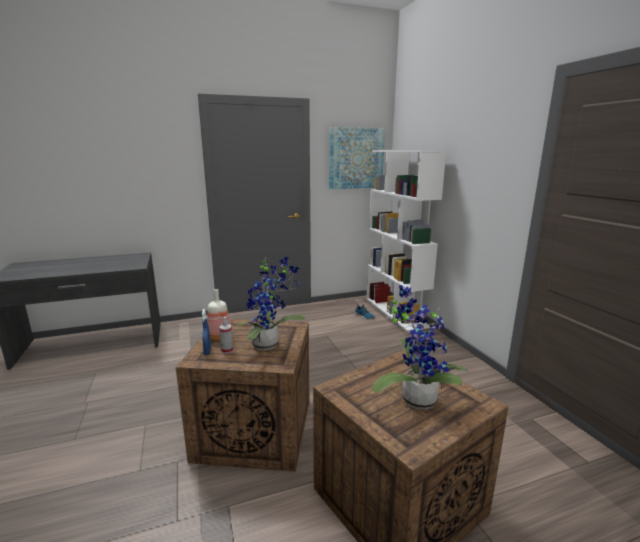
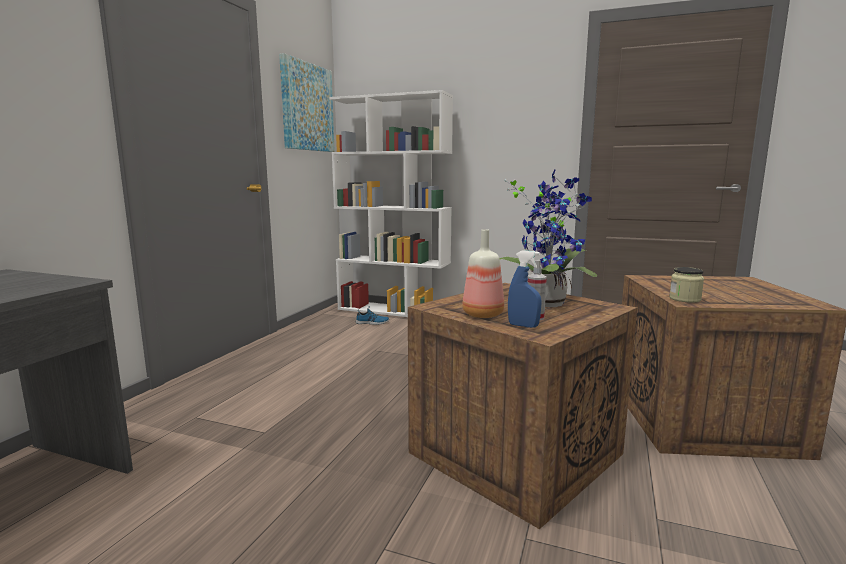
camera: 50 degrees left, 5 degrees down
potted plant [372,285,468,410] -> none
none -> jar [669,267,704,303]

